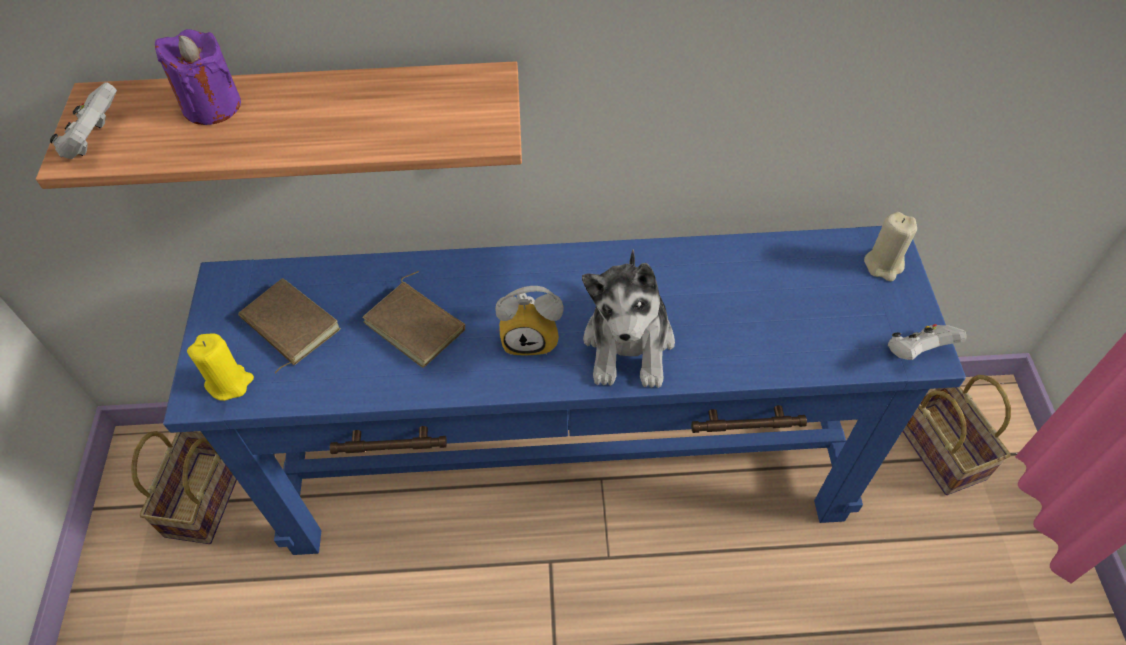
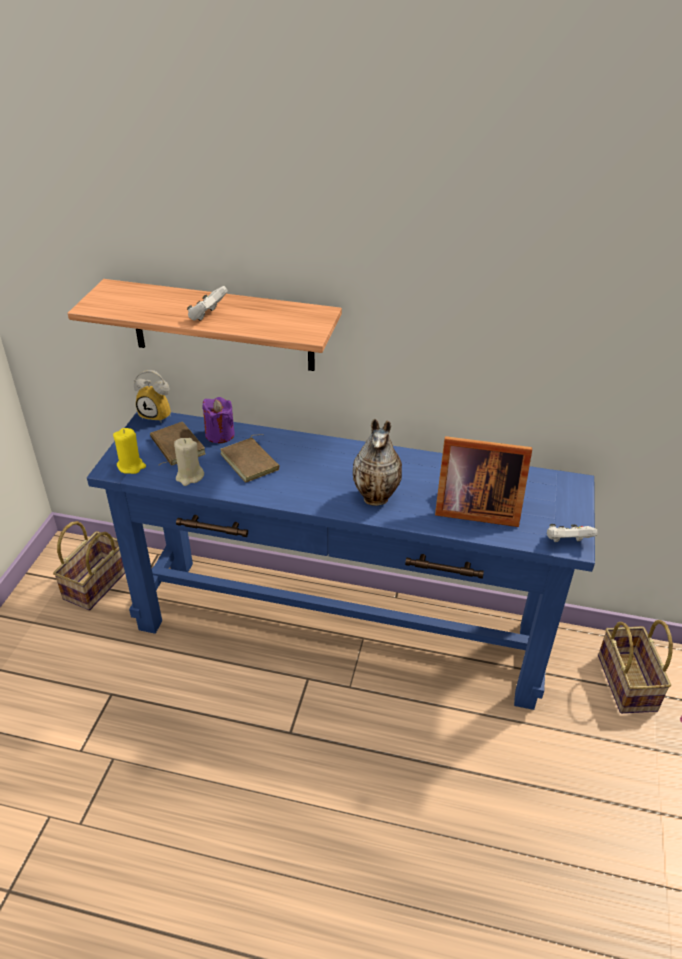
camera: 15 degrees right, 15 degrees down
white game controller [50,82,117,159] -> white game controller moved to [187,286,228,321]
purple candle [155,29,241,125] -> purple candle moved to [202,397,235,443]
alarm clock [495,286,563,355] -> alarm clock moved to [134,370,171,423]
plush toy [582,250,675,388] -> vase [353,419,402,506]
beige candle [864,212,917,281] -> beige candle moved to [174,438,204,486]
none -> picture frame [435,436,532,527]

